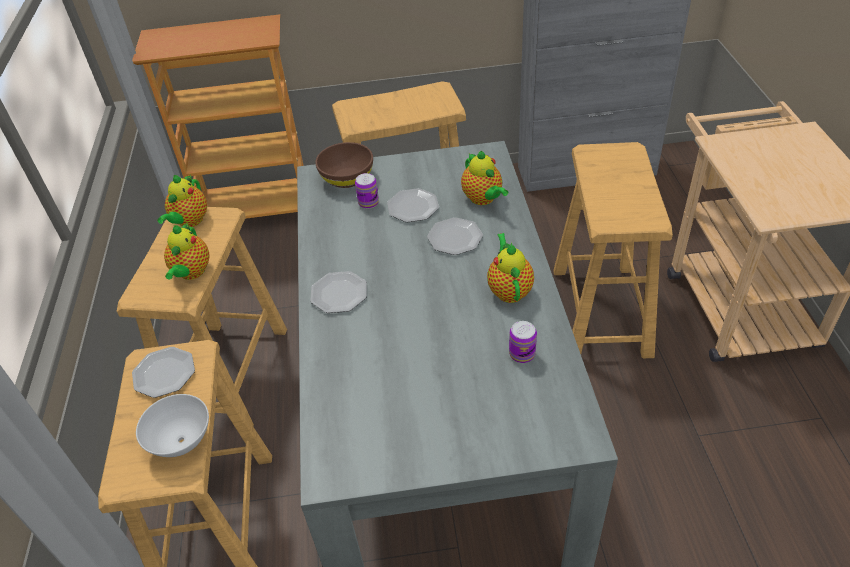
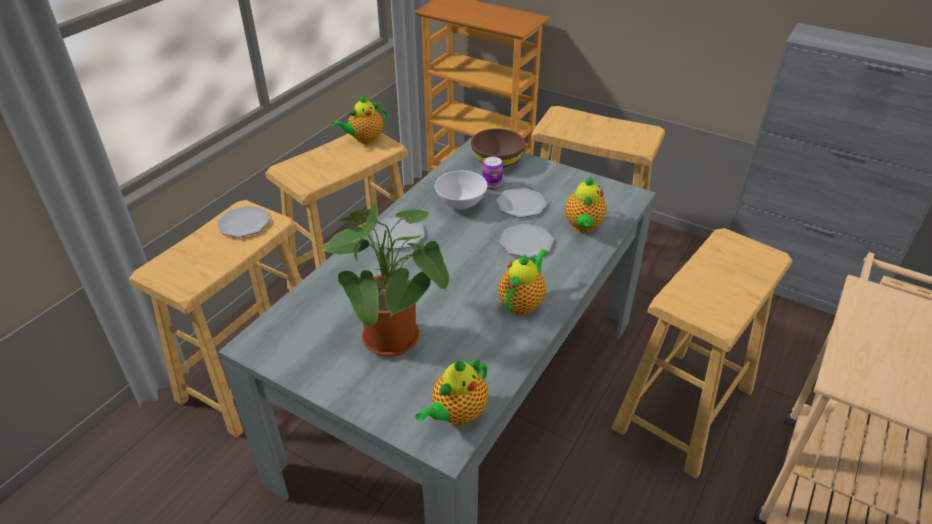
camera: 35 degrees right, 5 degrees down
white bowl [136,394,209,457] -> white bowl moved to [435,171,487,210]
teapot [164,223,210,280] -> teapot moved to [416,358,488,425]
can [509,321,537,363] -> none
none -> potted plant [321,203,449,357]

